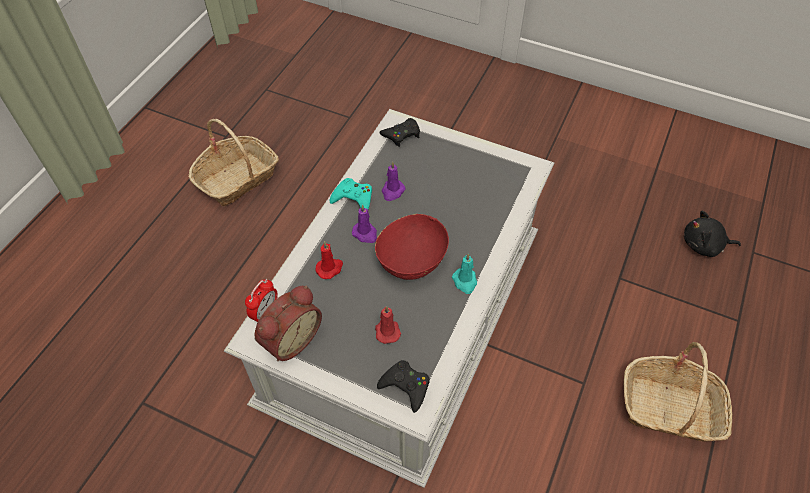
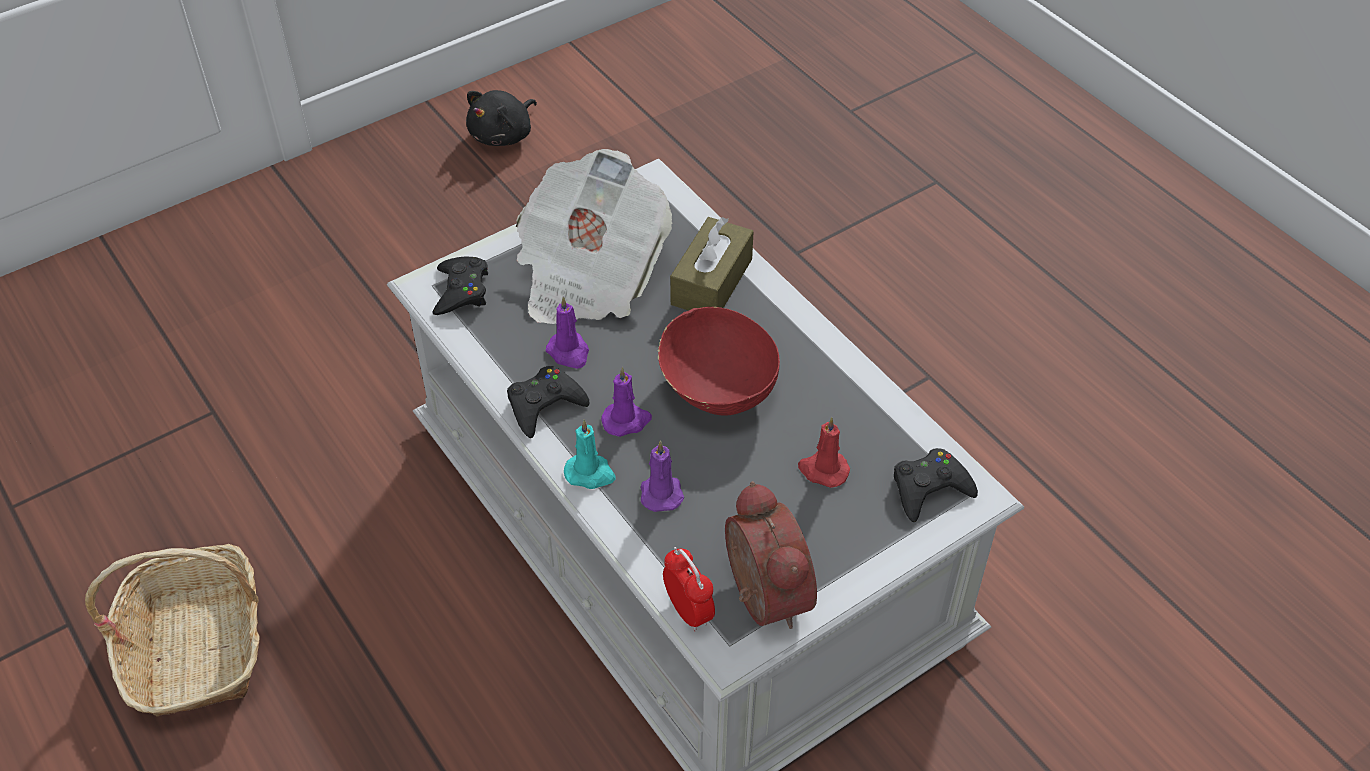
camera: 60 degrees left, 5 degrees down
red candle [316,241,343,279] -> purple candle [640,440,684,512]
turquoise game controller [330,178,372,209] -> black game controller [507,366,589,438]
turquoise candle [452,253,477,294] -> turquoise candle moved to [564,419,615,489]
basket [624,342,732,442] -> none
black plush toy [684,210,741,257] -> black plush toy moved to [466,90,537,146]
none -> newspaper [516,149,672,324]
none -> brown tissue box [670,217,754,311]

